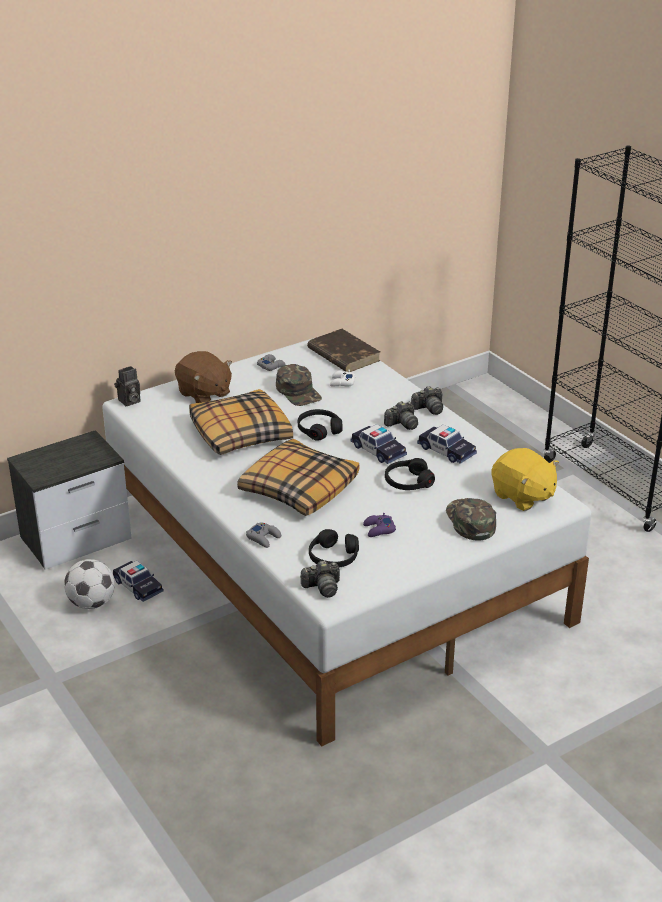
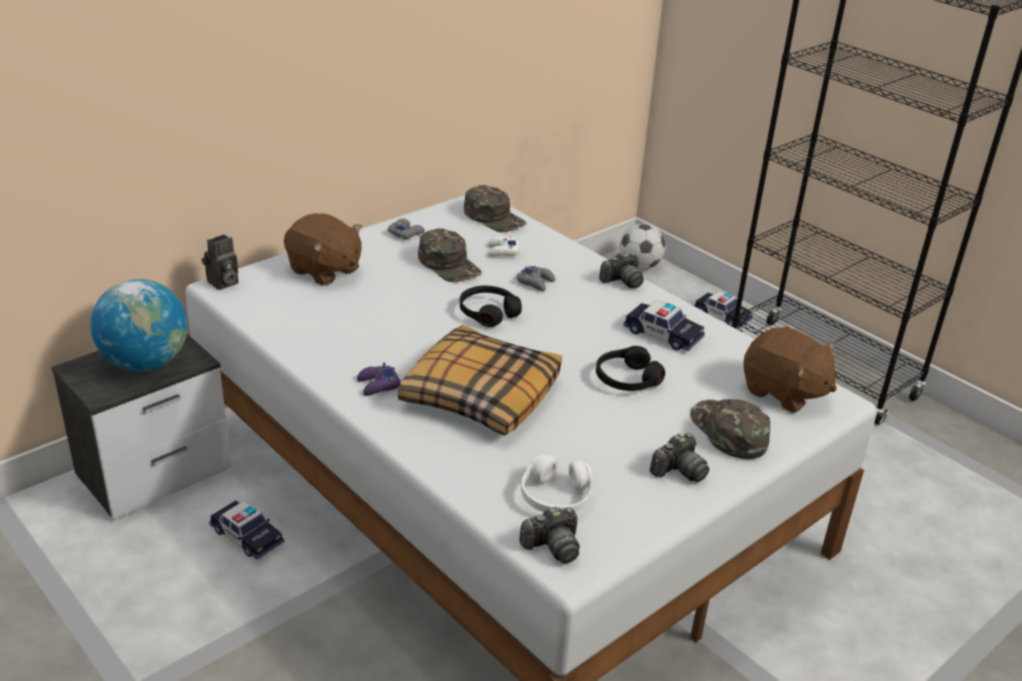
camera: 10 degrees left, 0 degrees up
football [64,559,115,609] -> football moved to [619,224,666,270]
pillow [189,389,293,455] -> none
grey game controller [246,522,281,548] -> grey game controller moved to [516,266,555,291]
brown book [307,329,381,372] -> green cap [464,185,527,232]
black headphones [309,529,359,568] -> white headphones [521,455,593,512]
toy car [350,424,407,464] -> toy car moved to [694,291,753,328]
purple game controller [363,513,396,537] -> purple game controller moved to [357,363,401,396]
camera [384,401,418,430] -> camera moved to [650,433,709,482]
yellow plush toy [491,448,559,511] -> brown plush toy [743,327,837,413]
none -> globe [90,279,188,371]

